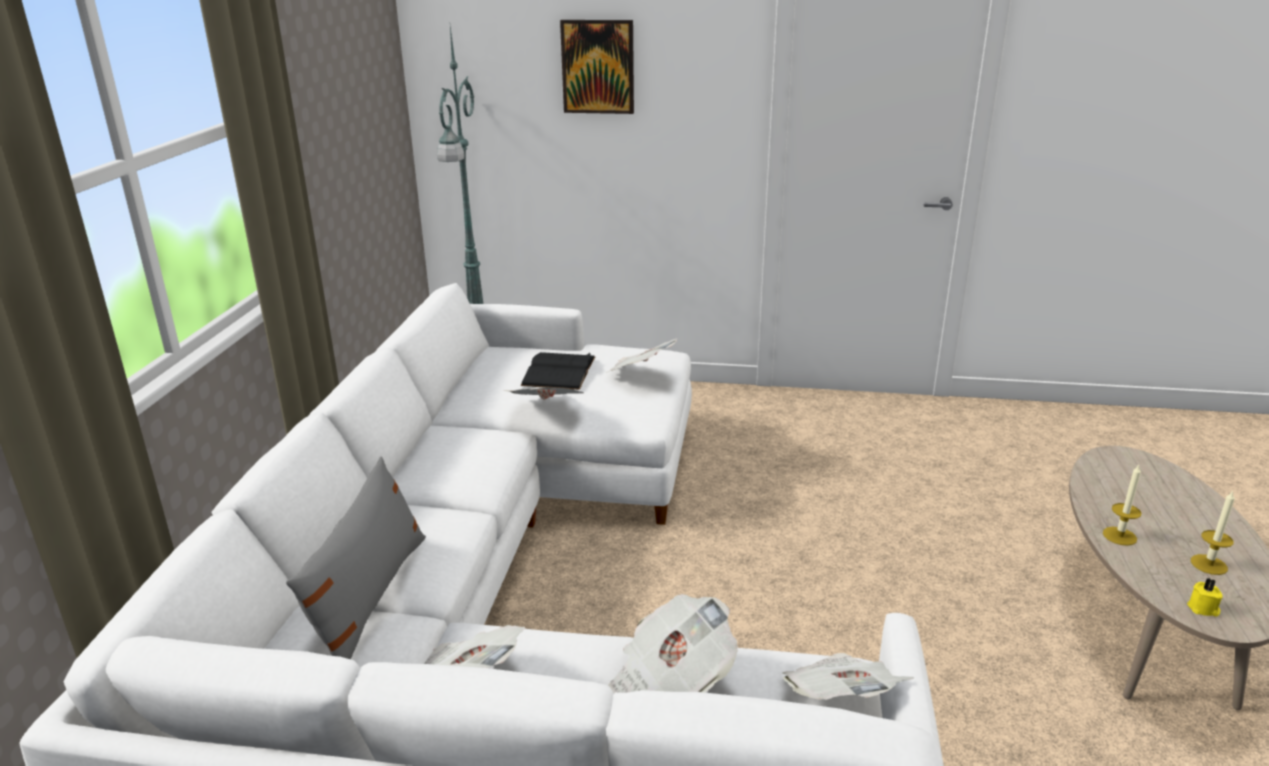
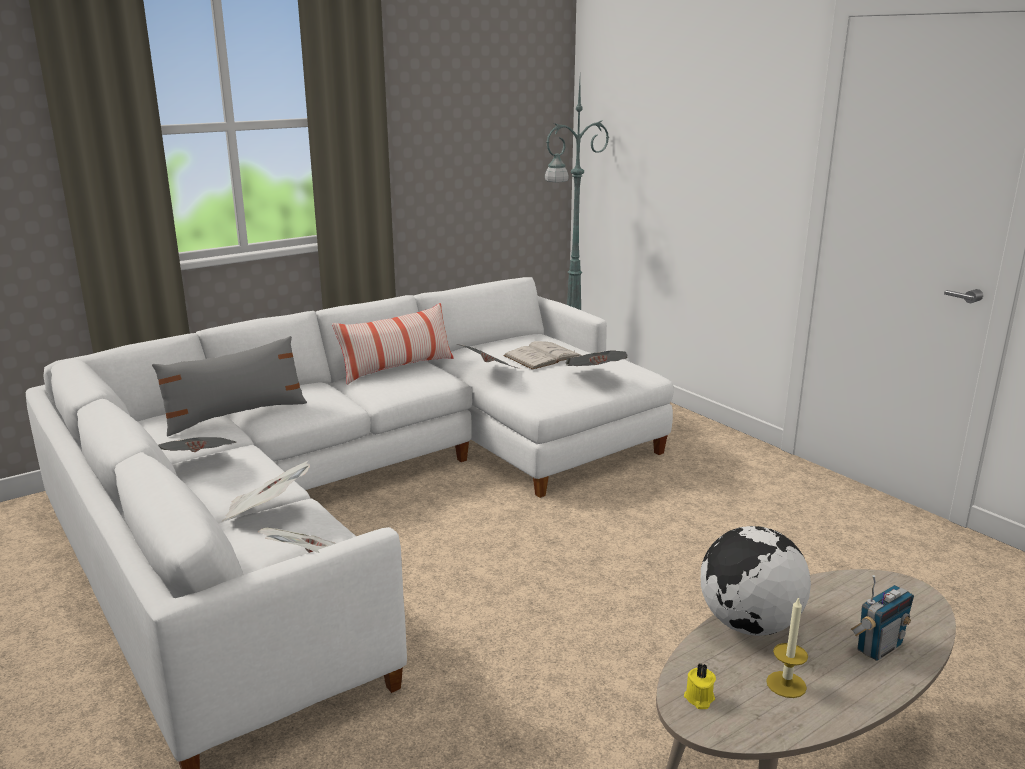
camera: 45 degrees right, 5 degrees down
black book [521,352,595,390] -> white book [503,341,581,370]
picture [560,20,634,114] -> none
candle [1103,465,1141,546] -> globe [701,526,811,636]
none -> pillow [332,303,453,385]
none -> radio [851,575,914,661]

